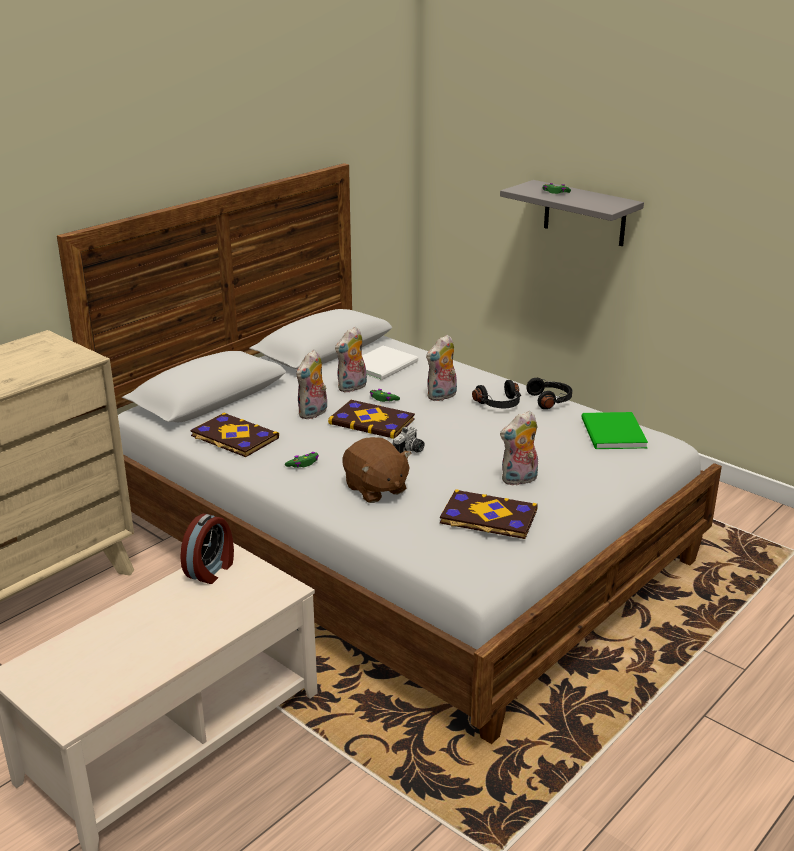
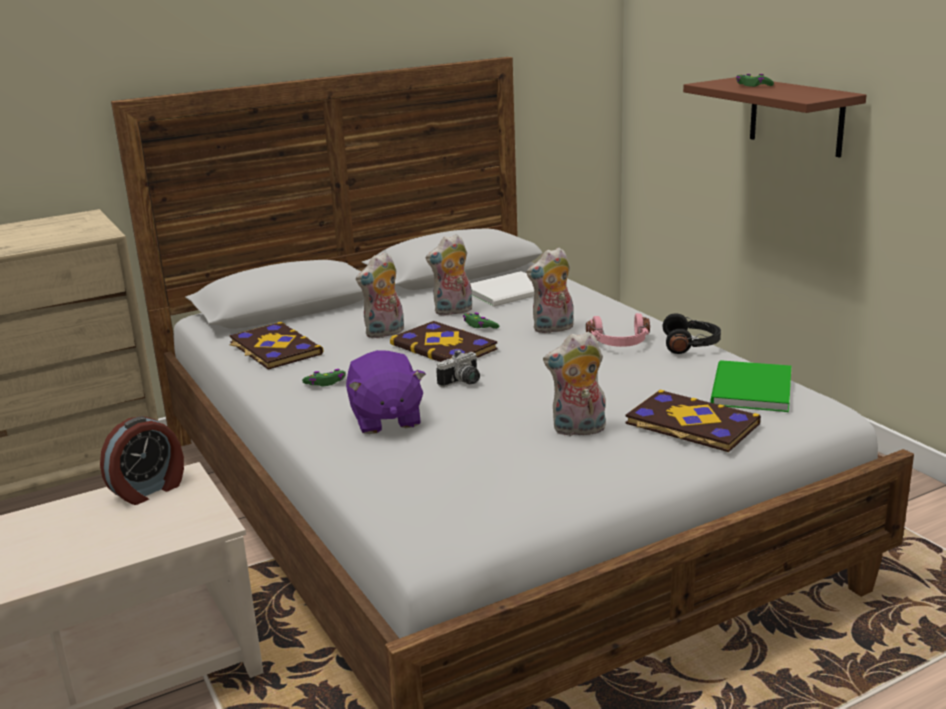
camera: 20 degrees right, 5 degrees down
brown plush toy [342,437,411,503] -> purple plush toy [346,350,426,434]
book [440,489,538,539] -> book moved to [625,389,761,452]
black headphones [472,380,521,408] -> pink headphones [586,313,650,347]
grey shelf [500,180,644,246] -> brown shelf [683,77,866,158]

